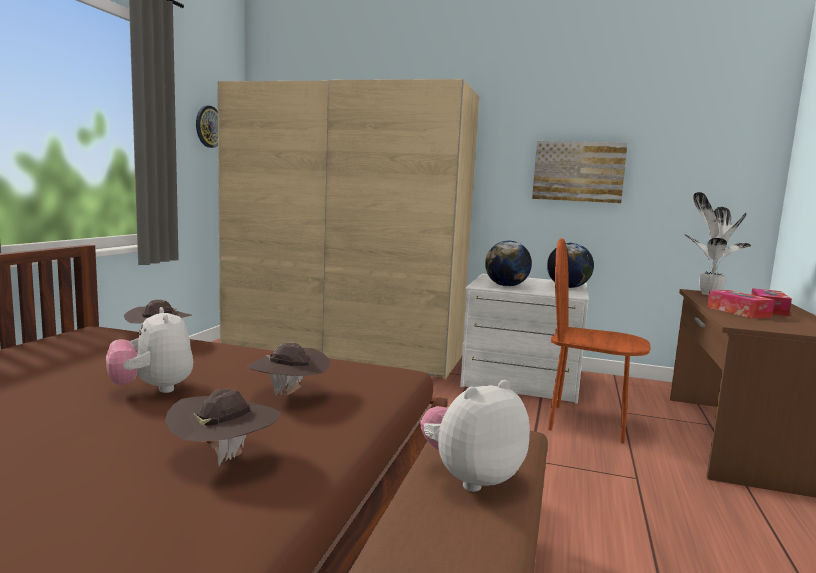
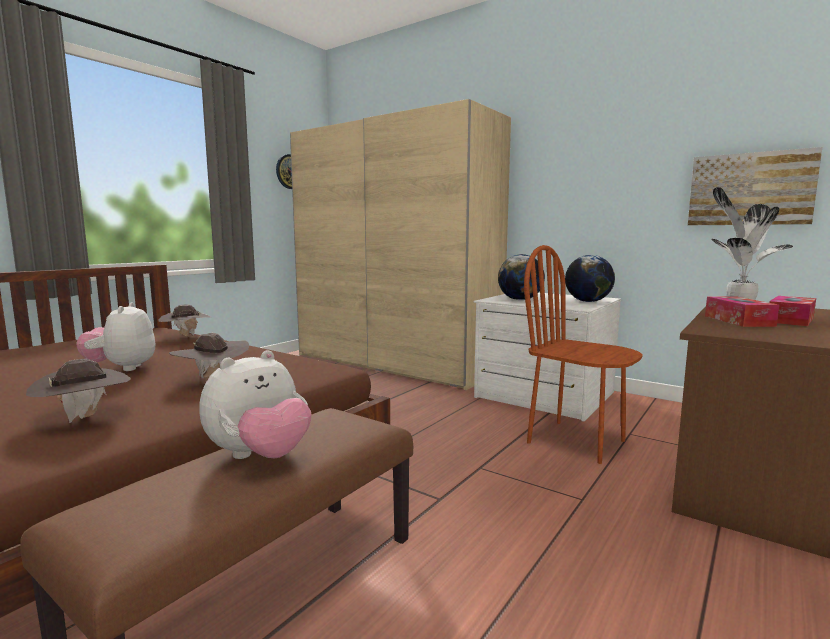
camera: 20 degrees right, 0 degrees up
plush toy [420,380,530,492] -> plush toy turned 150 degrees clockwise [199,350,311,459]
picture [532,141,628,203] -> picture moved to [688,147,822,225]

